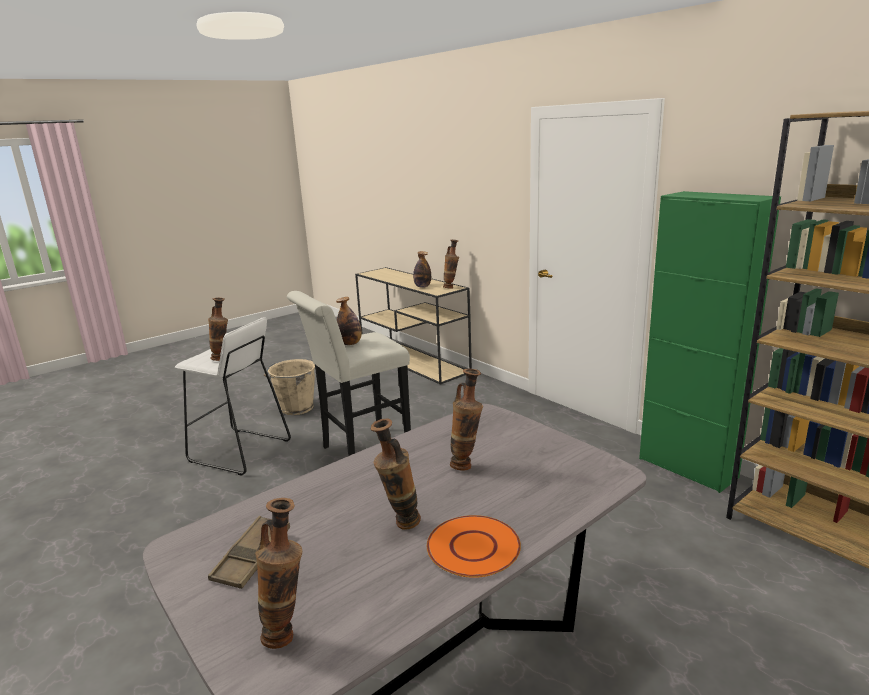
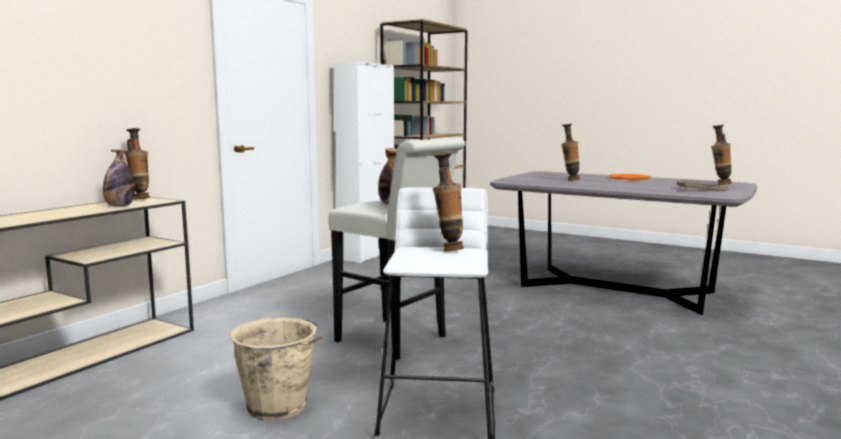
camera: 110 degrees left, 10 degrees down
vase [371,419,421,530] -> none
green cabinet [639,191,781,493] -> white cabinet [334,62,394,263]

